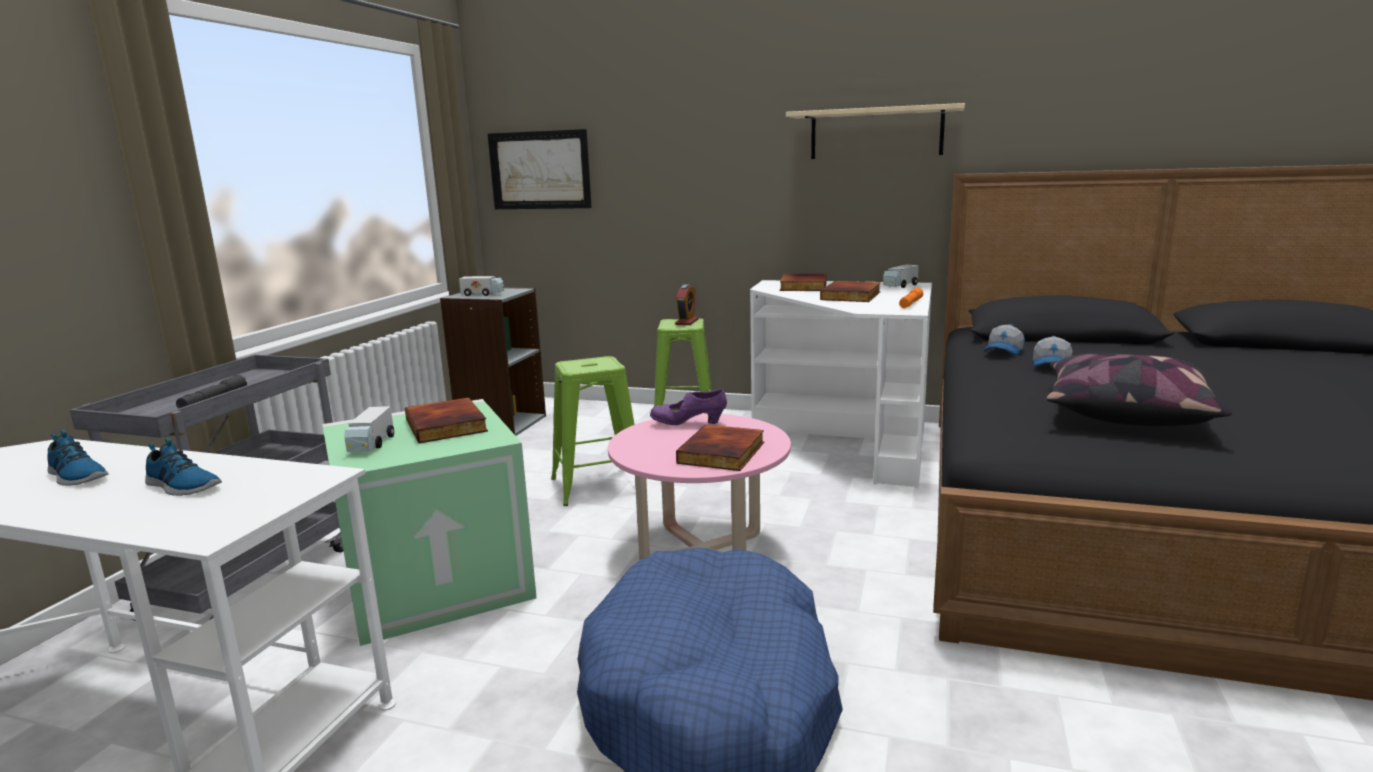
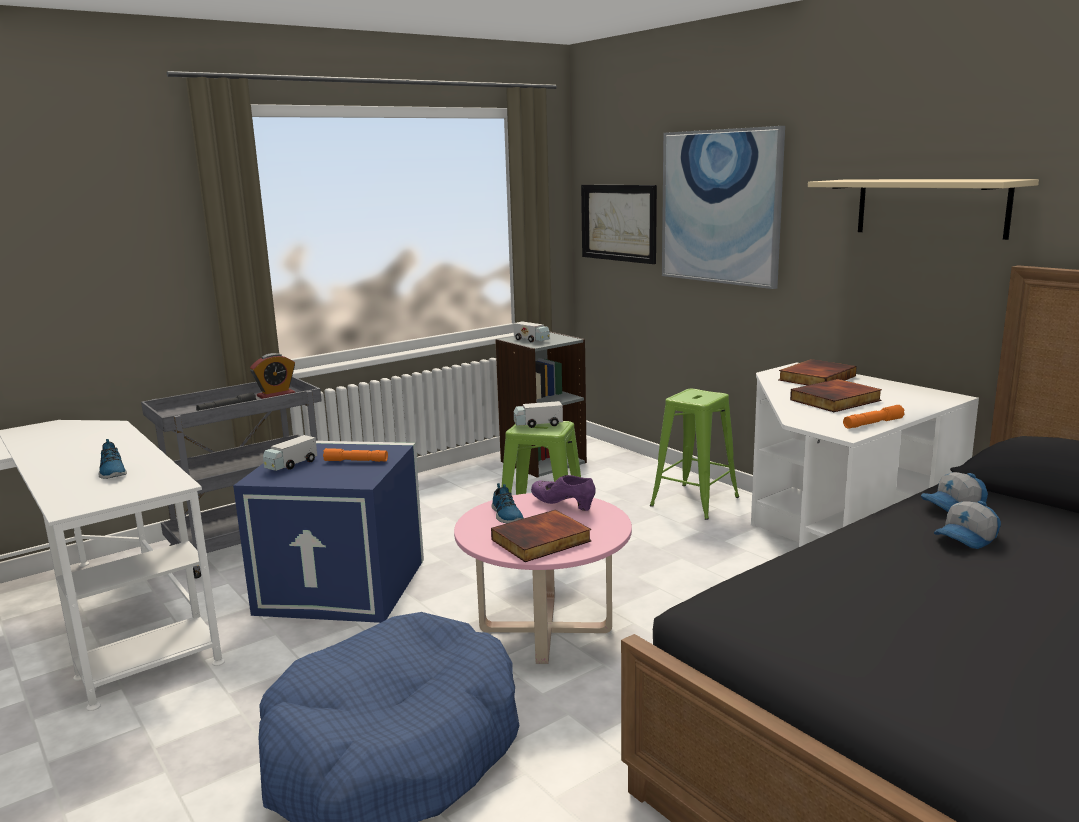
camera: 35 degrees right, 0 degrees up
shoe [47,430,109,486] -> shoe moved to [491,483,524,523]
green storage box [322,399,537,646] -> blue storage box [233,441,424,623]
book [405,397,488,443] -> orange flashlight [323,448,388,462]
alarm clock [675,285,699,325] -> alarm clock moved to [250,353,295,399]
toy truck [883,264,919,288] -> toy truck moved to [514,401,563,428]
pillow [1046,353,1232,426] -> none
none -> picture [662,126,785,289]

